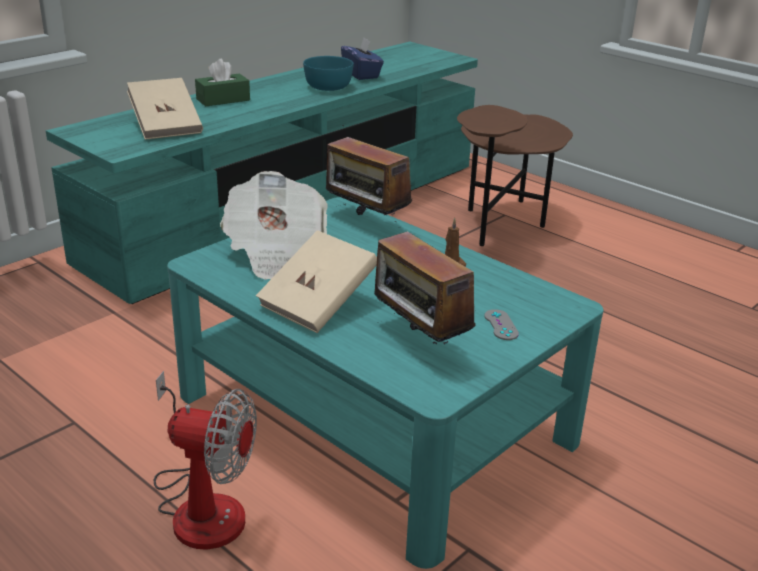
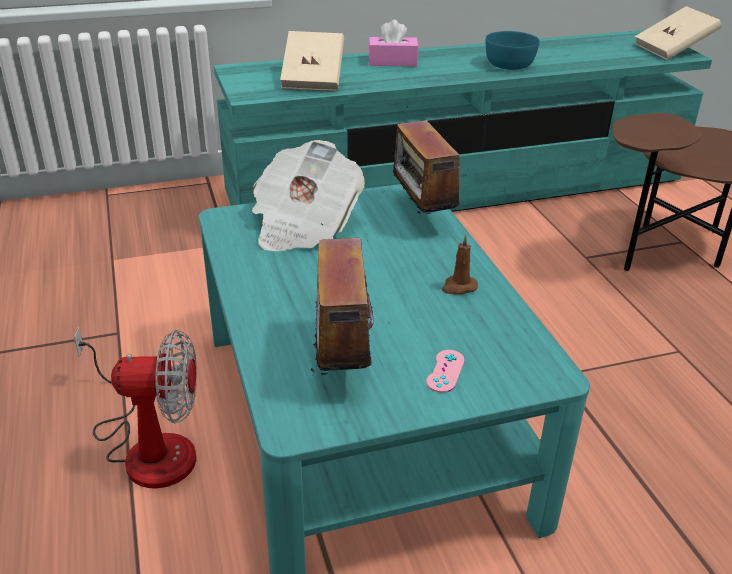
camera: 30 degrees right, 5 degrees up
fan [154,371,257,550] -> fan turned 45 degrees counterclockwise [74,327,197,489]
green tissue box [195,59,250,107] -> pink tissue box [368,20,418,67]
beige book [256,230,377,333] -> beige book moved to [635,6,721,60]
blue tissue box [341,38,384,80] -> none
grey game controller [484,309,519,340] -> pink game controller [426,350,465,393]

